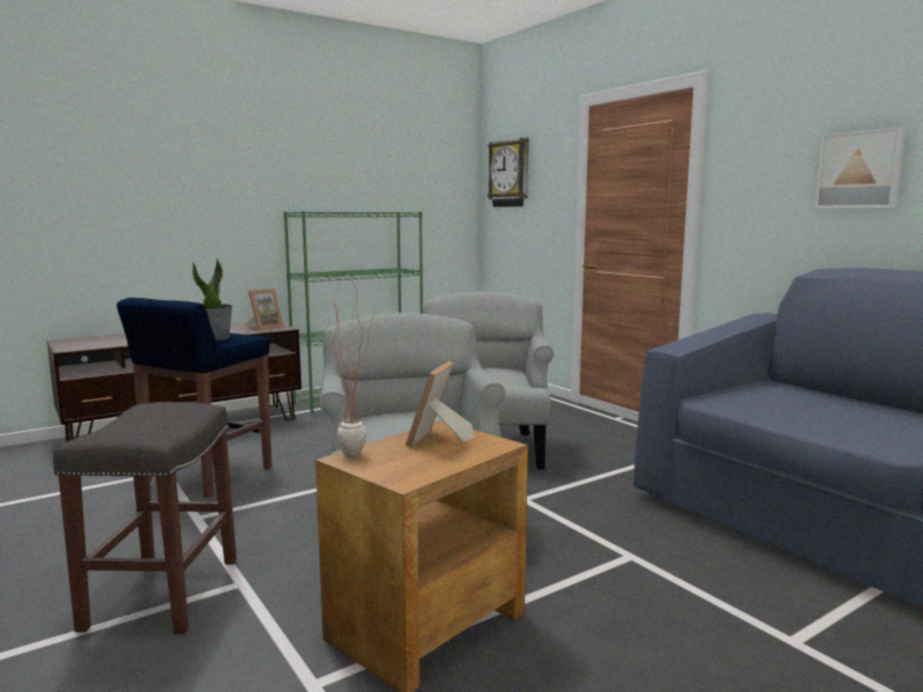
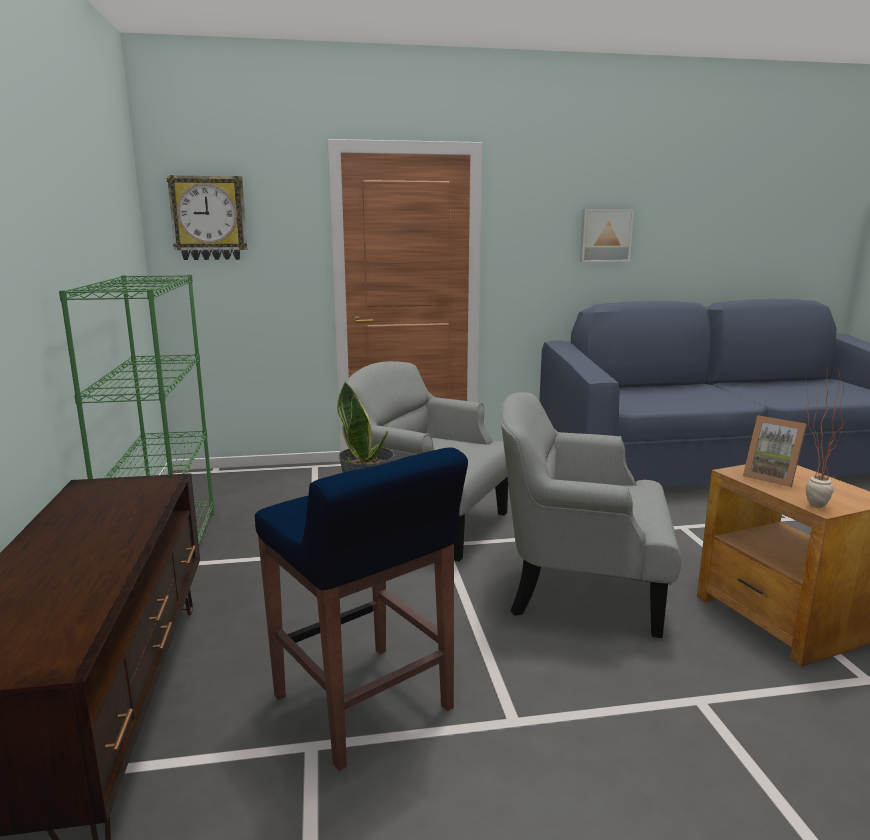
camera: 65 degrees left, 5 degrees up
grey stool [53,402,237,634] -> none
picture frame [246,289,284,331] -> none

